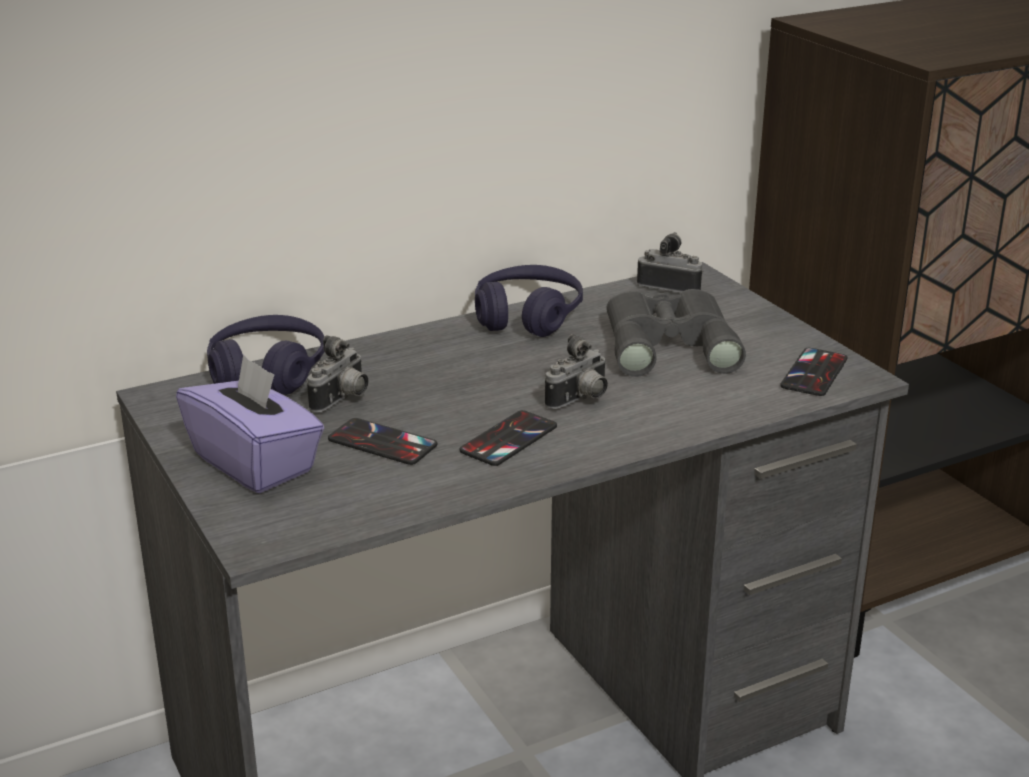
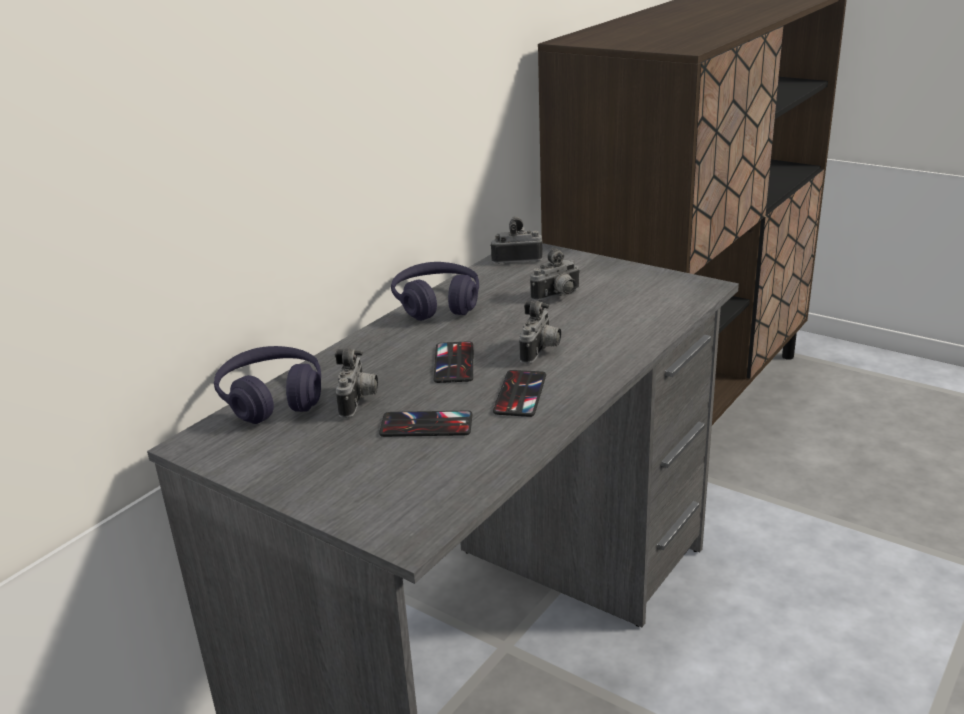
camera: 25 degrees left, 0 degrees up
purple tissue box [176,354,324,493] -> none
grey binoculars [606,289,746,377] -> camera [530,248,581,301]
phone [780,348,847,396] -> phone moved to [434,341,474,383]

